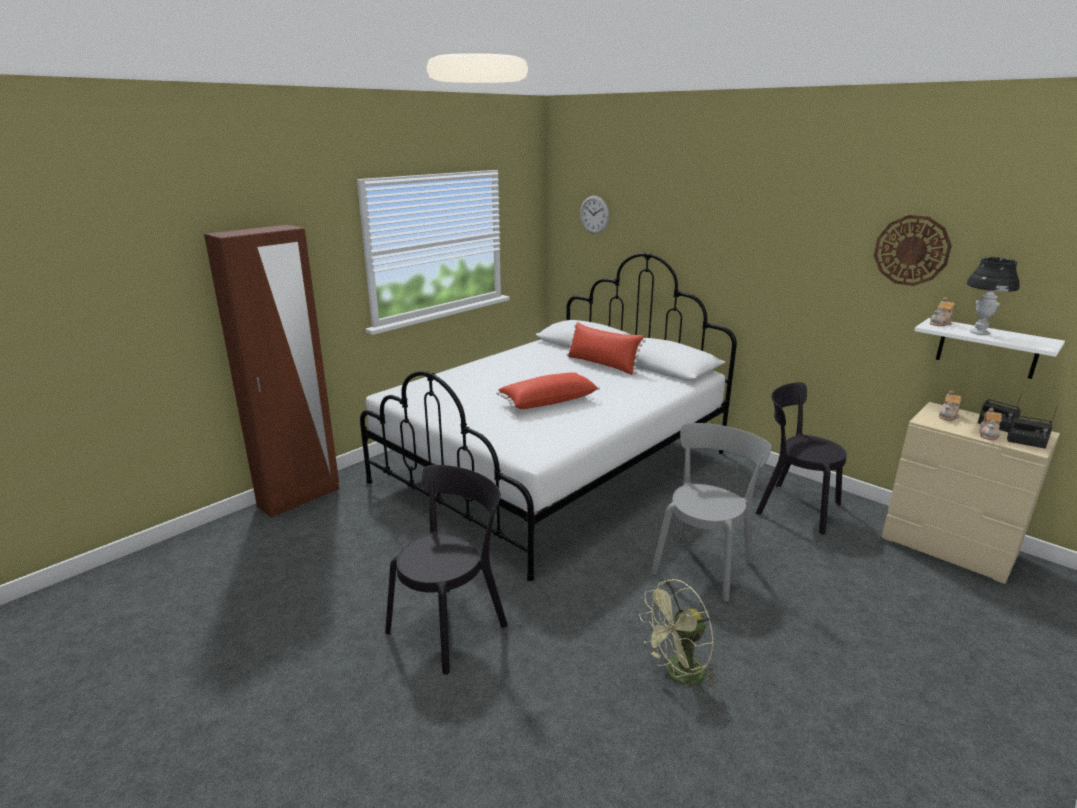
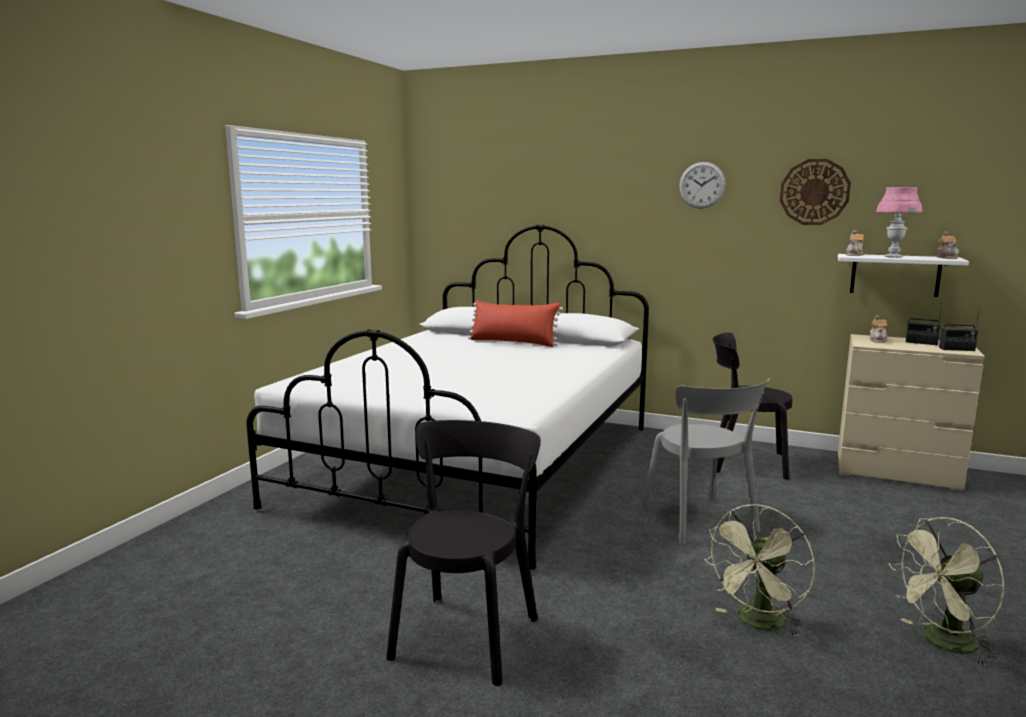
camera: 20 degrees left, 10 degrees down
brown wardrobe [204,225,339,518] -> none
red pillow [496,372,600,409] -> none
wall clock [580,196,609,234] -> wall clock moved to [679,162,726,209]
grey chair [651,423,772,602] -> grey chair turned 150 degrees clockwise [641,378,770,544]
black table lamp [967,257,1020,335] -> pink table lamp [876,187,922,258]
teapot [979,408,1002,440] -> teapot moved to [937,232,959,259]
none -> green fan [888,517,1005,666]

